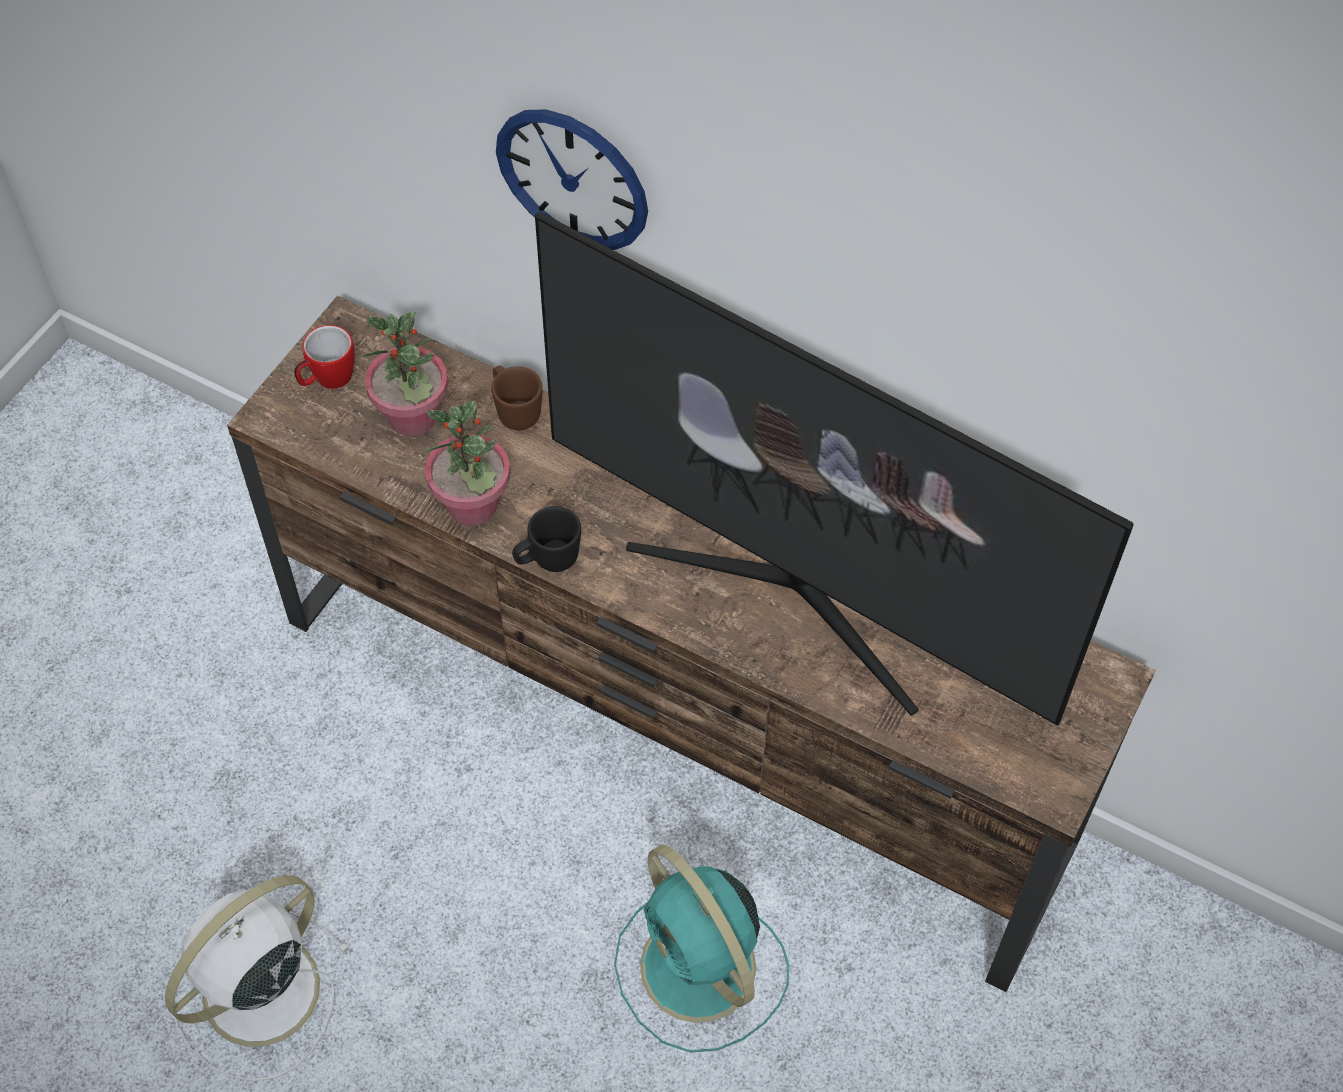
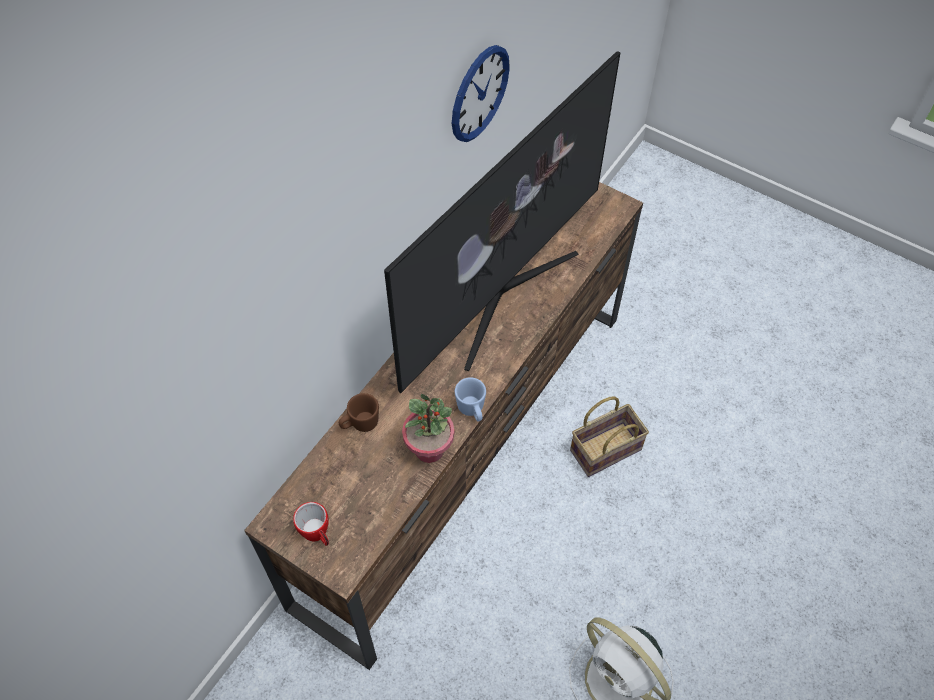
camera: 85 degrees left, 0 degrees up
potted plant [360,312,448,436] -> none
wall clock [496,109,648,250] -> wall clock moved to [452,45,510,142]
black mug [512,506,581,572] -> blue mug [455,377,486,422]
turquoise fan [614,844,789,1053] -> basket [570,396,649,477]

